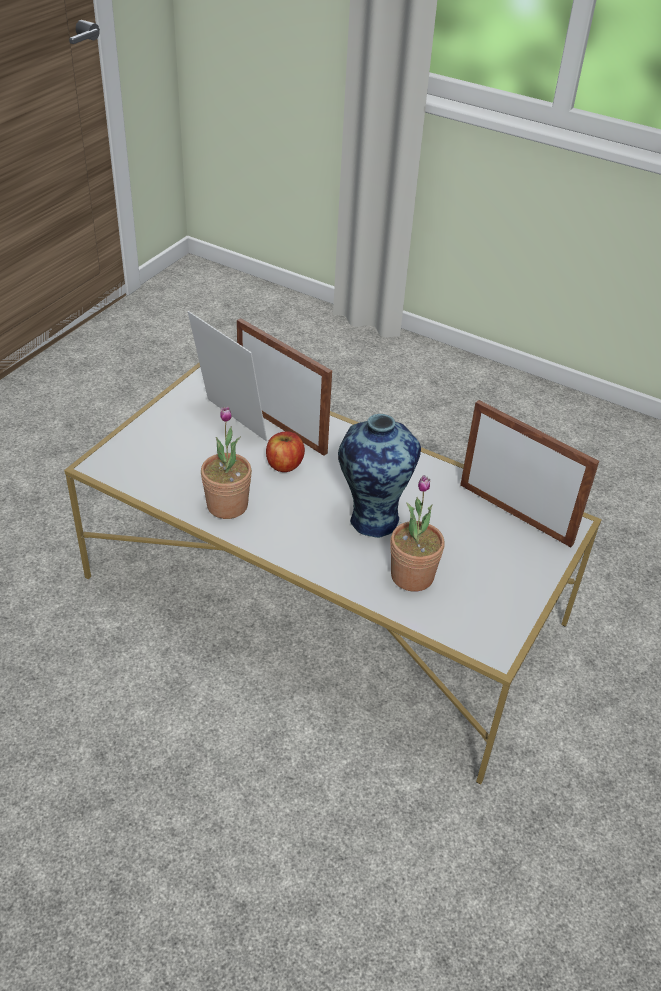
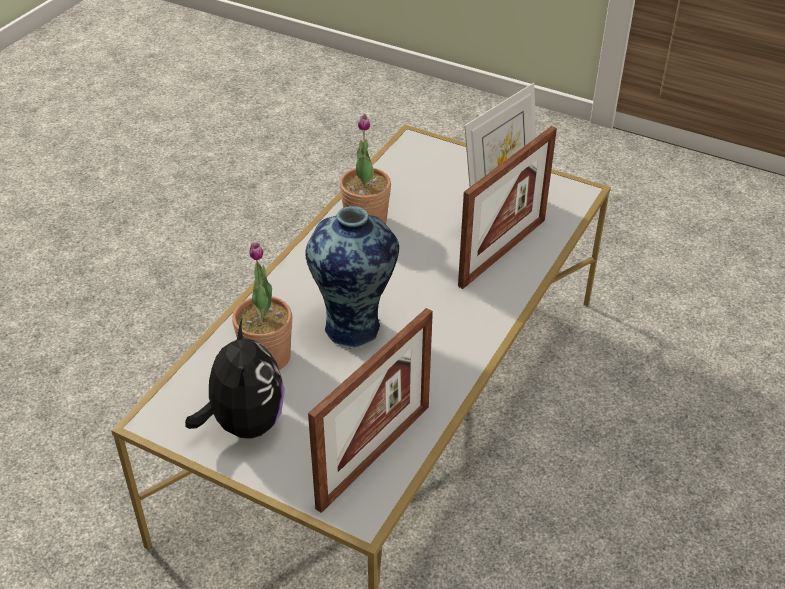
camera: 90 degrees right, 0 degrees up
apple [266,431,305,472] -> none
none -> plush toy [185,319,285,439]

